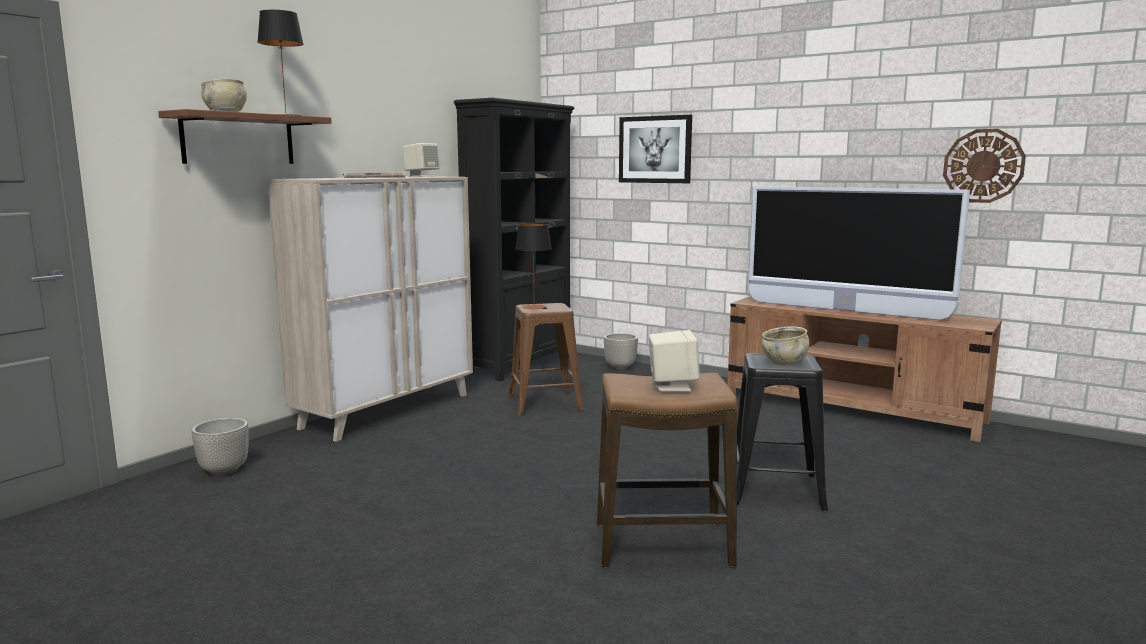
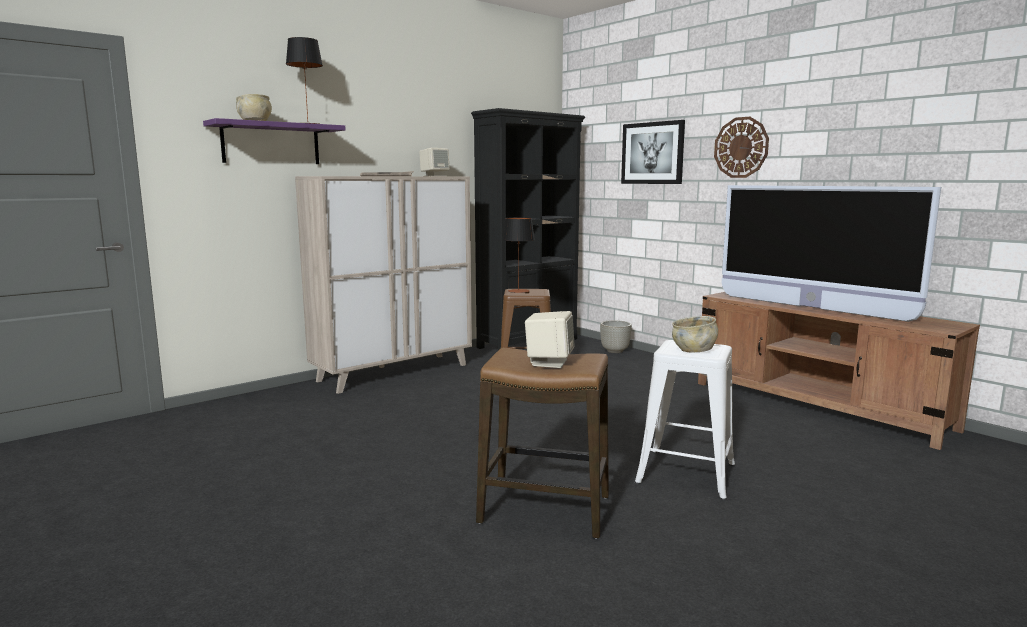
camera: 15 degrees right, 0 degrees up
brown shelf [158,109,332,164] -> purple shelf [203,118,346,164]
grey planter [192,418,249,476] -> none
black stool [737,353,828,512] -> white stool [635,340,735,500]
wall clock [943,129,1026,203] -> wall clock moved to [714,117,769,178]

